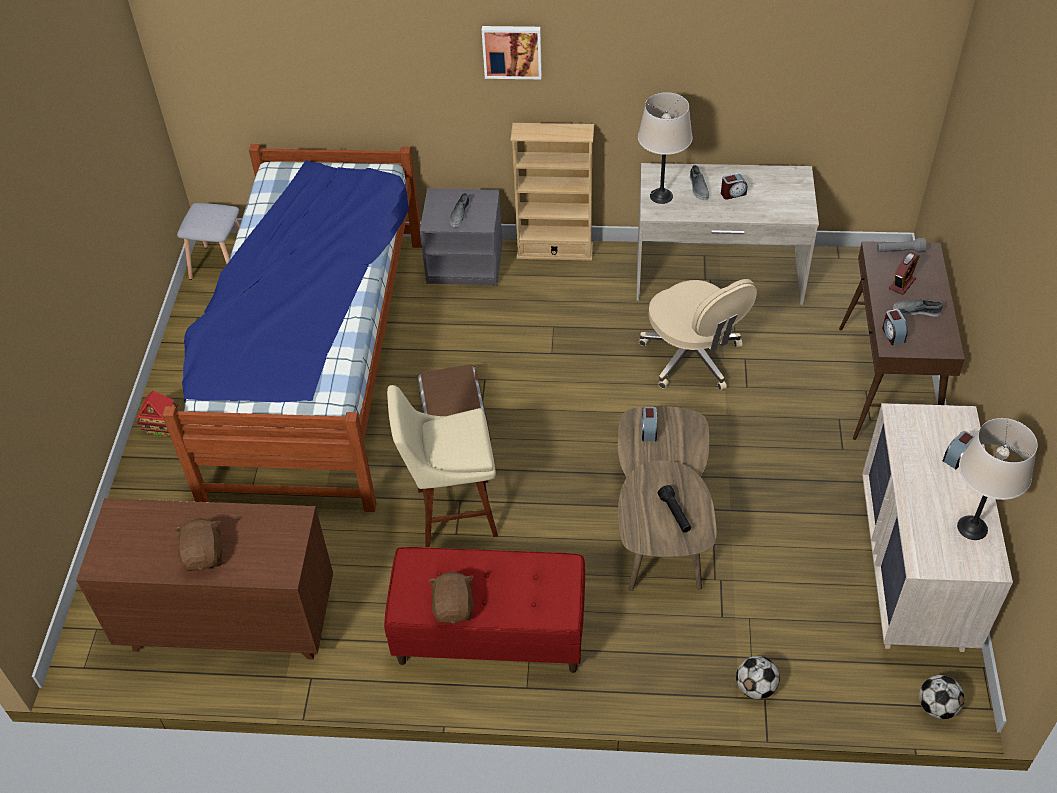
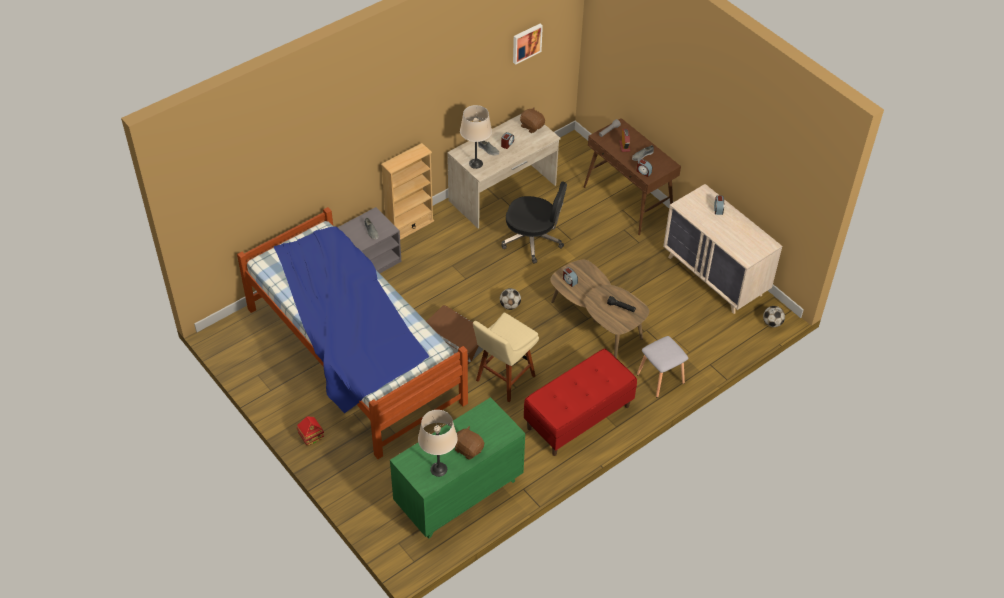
camera: 45 degrees left, 0 degrees up
brown dresser [76,498,333,660] -> green dresser [390,397,525,539]
grey stool [177,203,240,280] -> grey stool moved to [637,336,688,398]
brown plush toy [428,571,473,624] -> brown plush toy moved to [520,107,545,133]
picture [482,26,542,79] -> picture moved to [513,24,543,65]
beige office chair [639,279,757,391] -> black office chair [501,181,567,264]
football [736,656,780,699] -> football moved to [500,288,521,310]
beige table lamp [957,418,1038,540] -> beige table lamp moved to [418,410,458,477]

